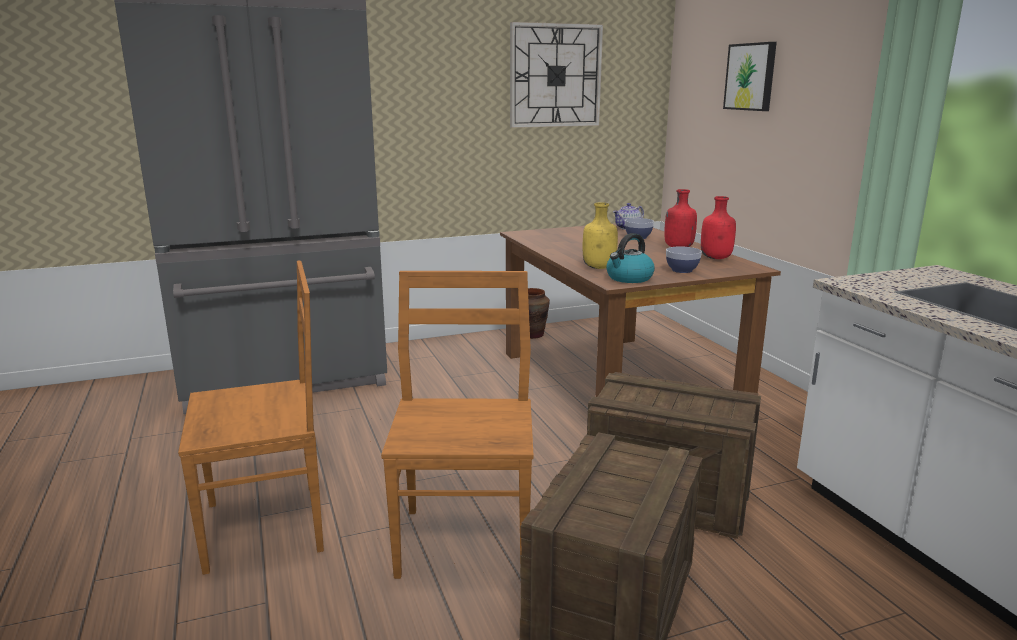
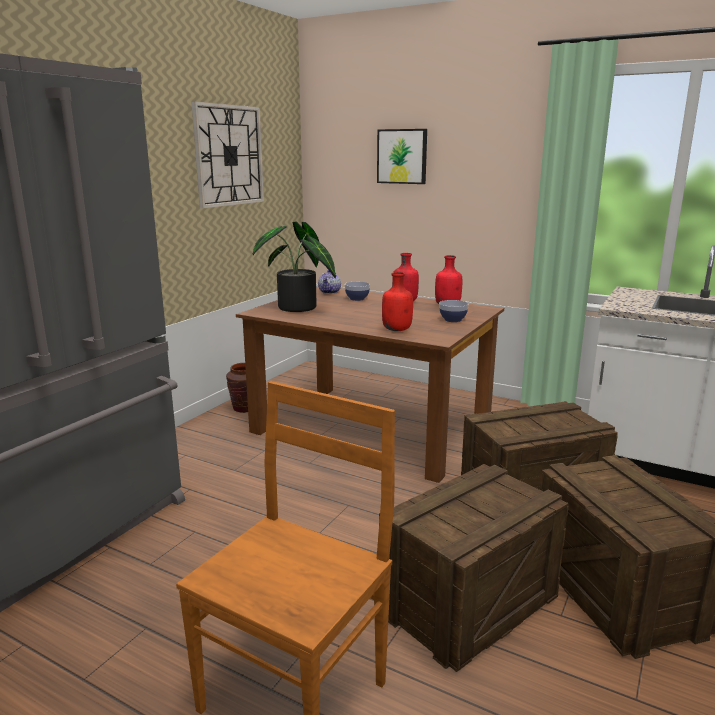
camera: 40 degrees left, 0 degrees up
brown chair [381,271,533,579] -> crate [379,464,569,672]
yellow bottle [583,202,618,269] -> red bottle [382,272,413,331]
kettle [606,233,655,283] -> none
none -> potted plant [253,222,336,312]

